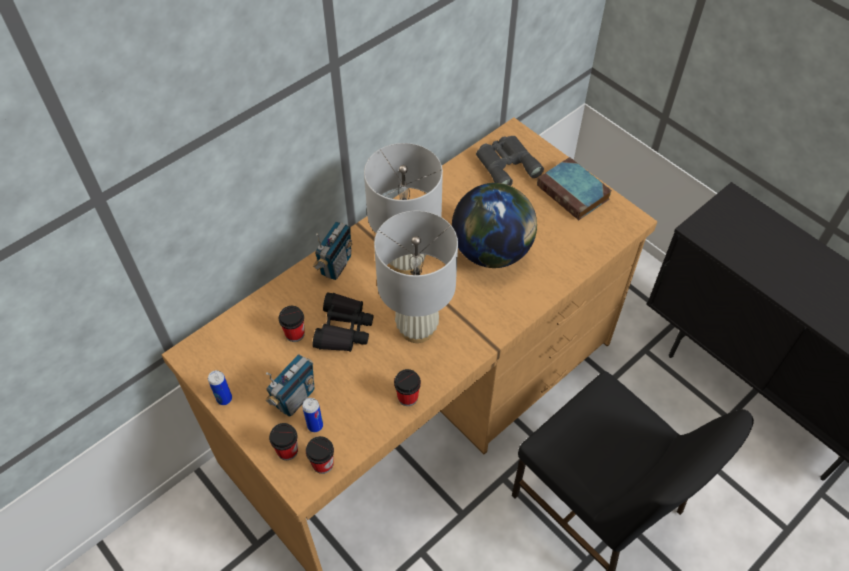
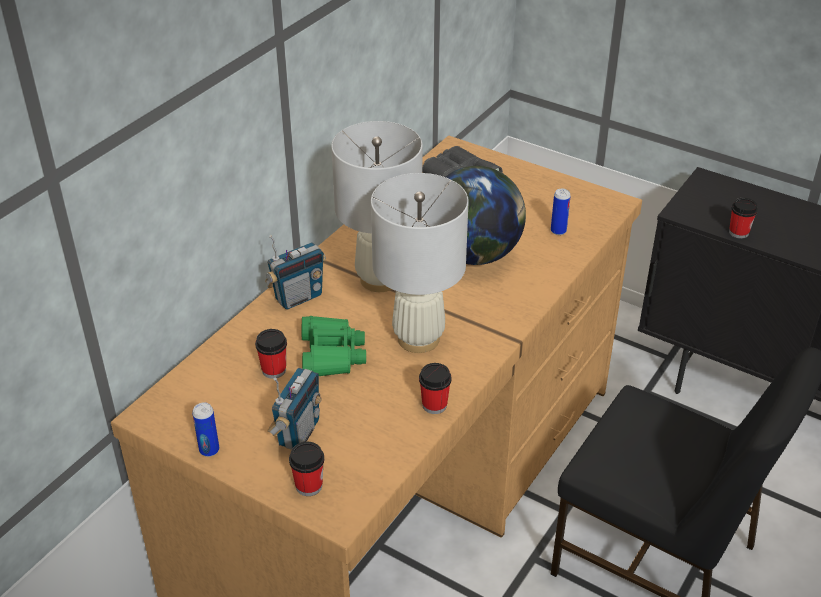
camera: 15 degrees left, 15 degrees down
can [302,398,323,432] -> can moved to [551,189,571,235]
cup [306,436,334,474] -> cup moved to [729,198,758,239]
radio [313,221,352,280] -> radio turned 45 degrees clockwise [265,235,326,310]
black binoculars [313,292,374,352] -> green binoculars [302,316,366,376]
book [537,157,612,220] -> none

